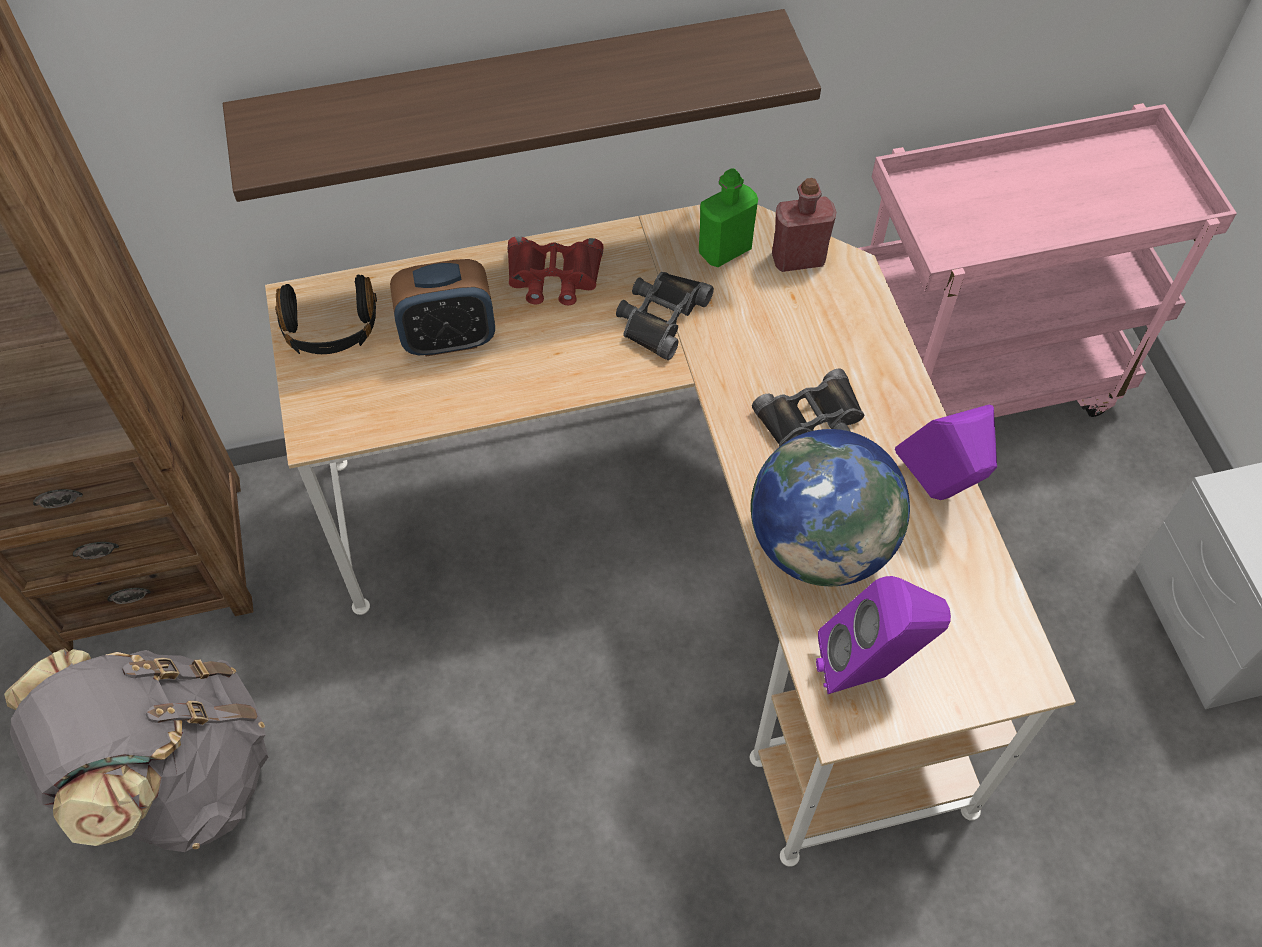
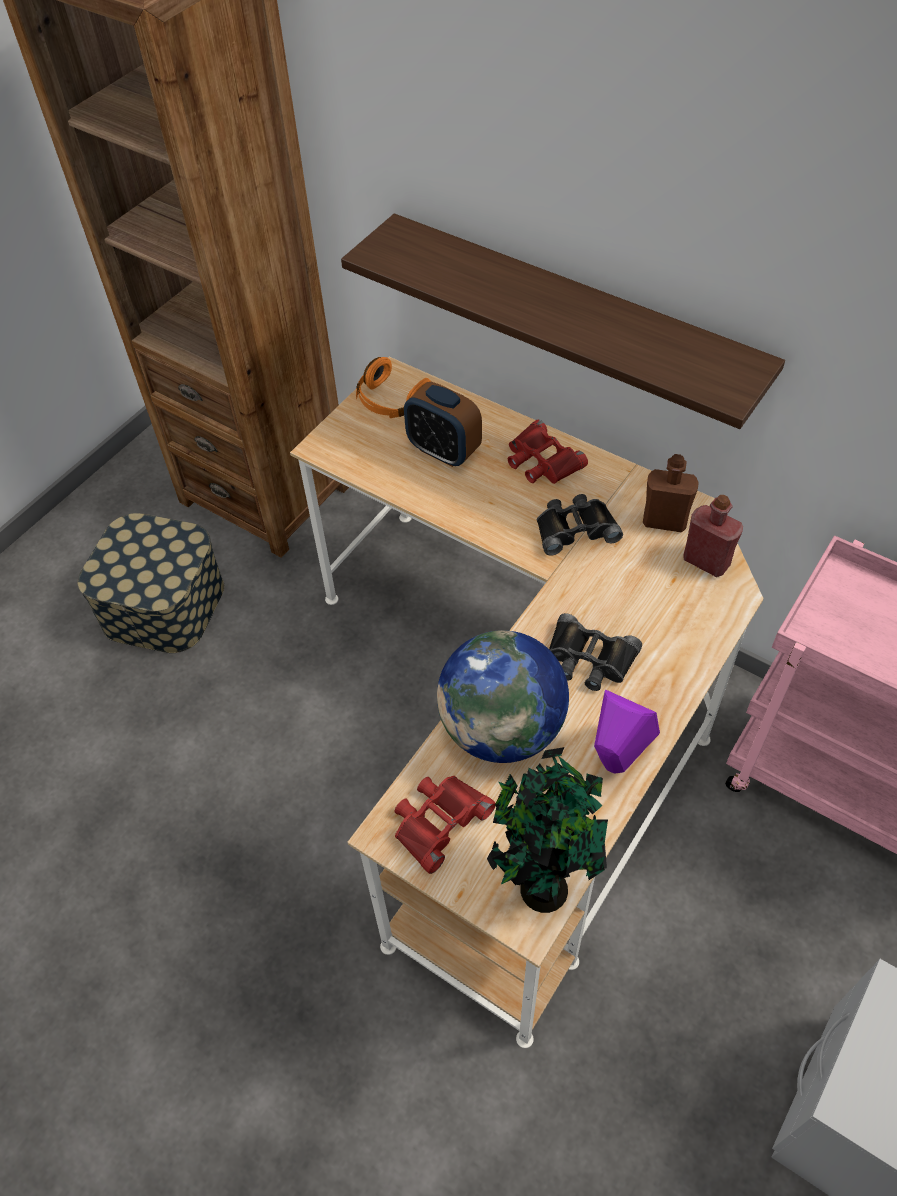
camera: 50 degrees right, 5 degrees down
grey backpack [4,648,268,852] -> storage box [78,513,224,653]
black headphones [275,274,377,354] -> orange headphones [356,357,431,418]
green bottle [699,168,758,267] -> brown bottle [643,454,699,533]
purple speaker [816,576,951,694] -> red binoculars [395,776,496,874]
none -> potted plant [487,747,608,913]

